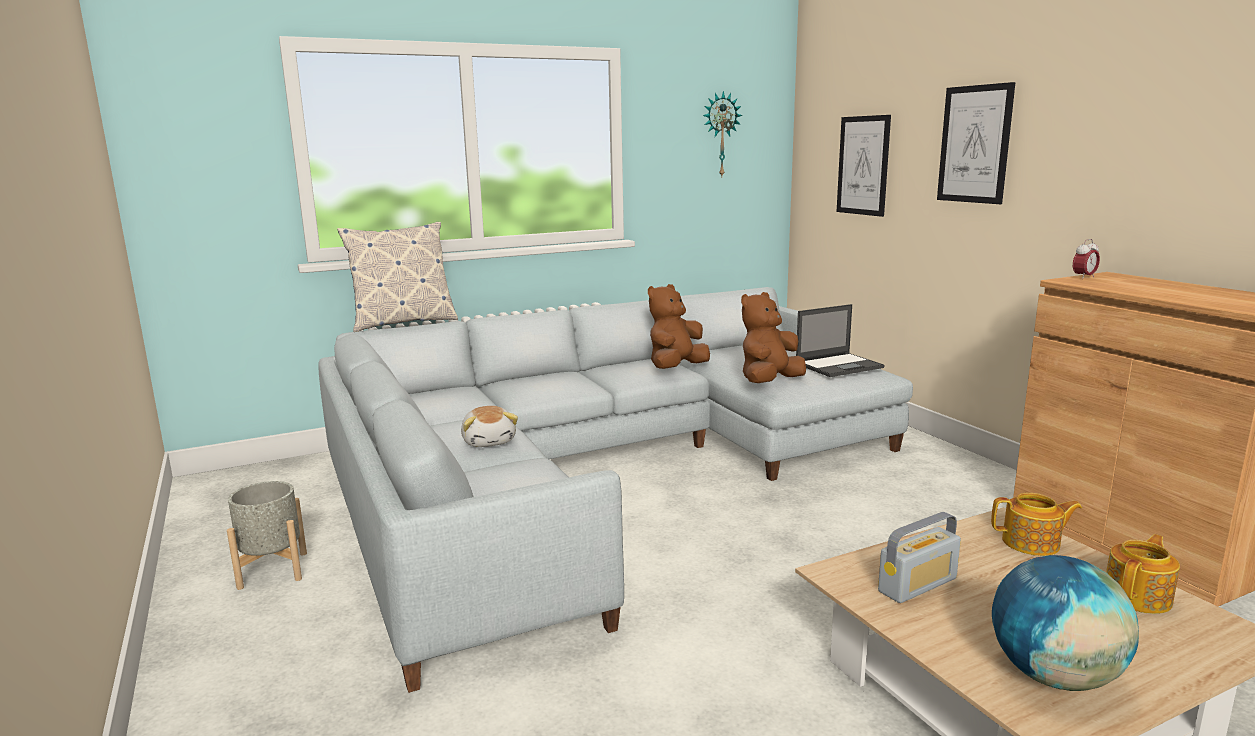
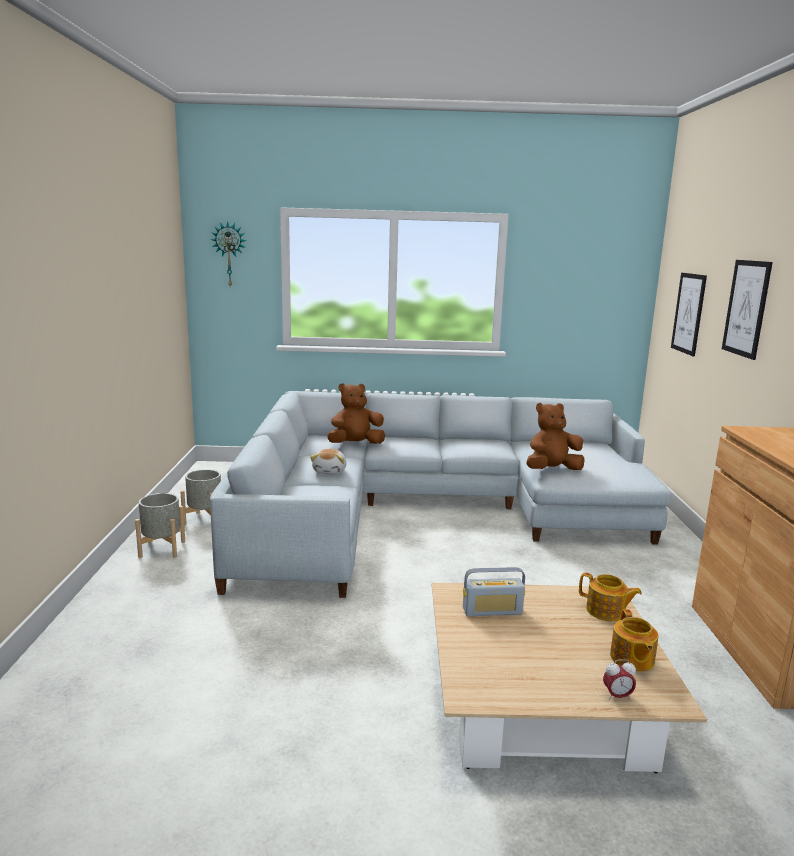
camera: 25 degrees right, 0 degrees up
pillow [337,222,458,332] -> none
brown plush toy [648,284,710,369] -> brown plush toy moved to [327,383,385,444]
wall clock [703,91,742,176] -> wall clock moved to [210,222,246,287]
laptop [796,304,885,377] -> none
globe [992,555,1139,691] -> none
alarm clock [1073,239,1100,279] -> alarm clock moved to [603,659,636,700]
teapot [1106,534,1180,614] -> teapot turned 105 degrees clockwise [610,609,658,672]
none -> grey planter [135,493,185,558]

